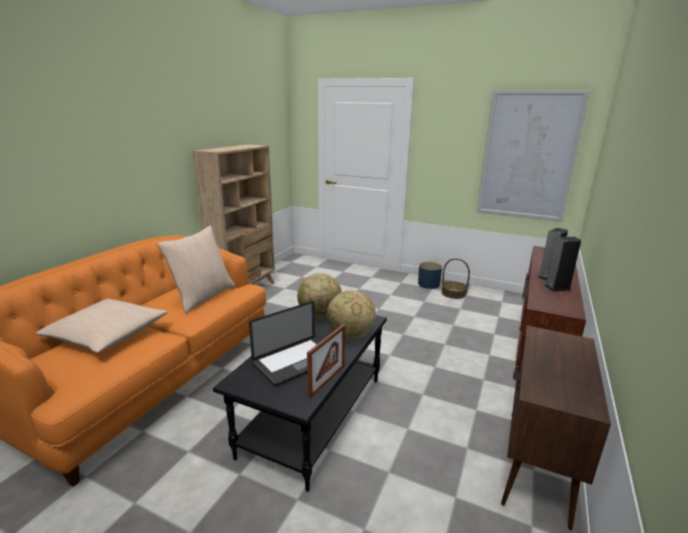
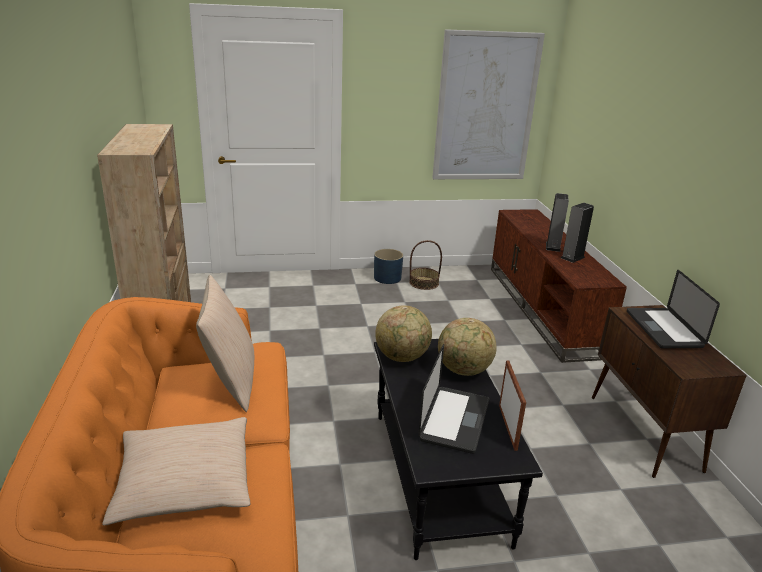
camera: 35 degrees left, 5 degrees up
none -> laptop [627,270,720,349]

